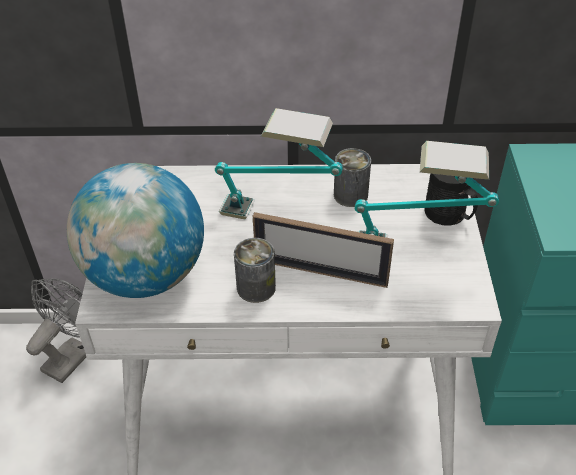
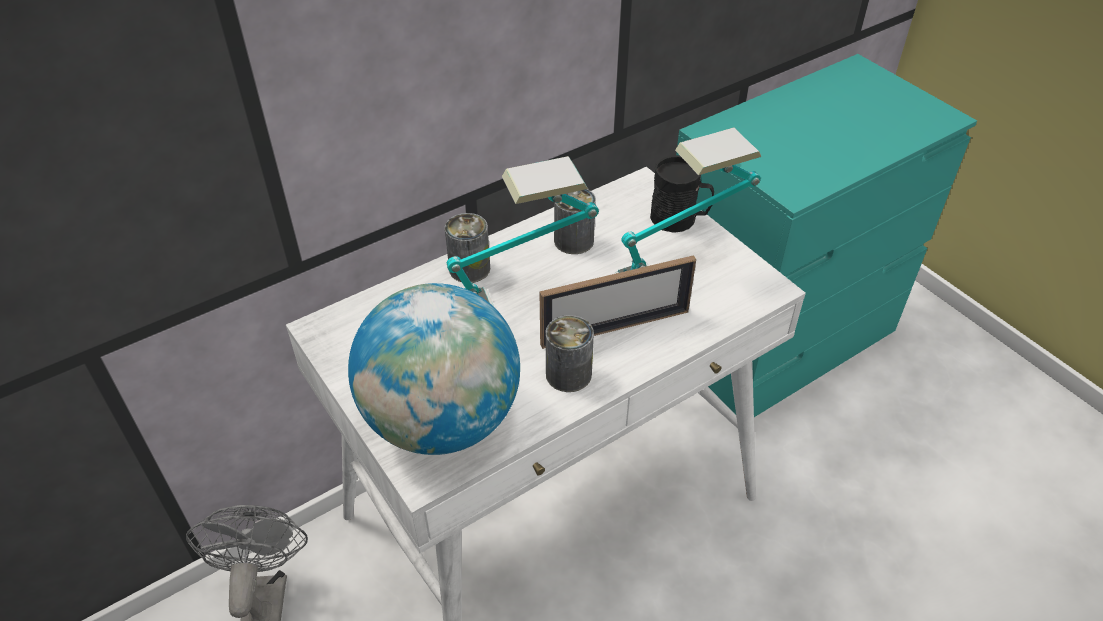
camera: 35 degrees left, 0 degrees up
none -> can [445,213,490,283]

